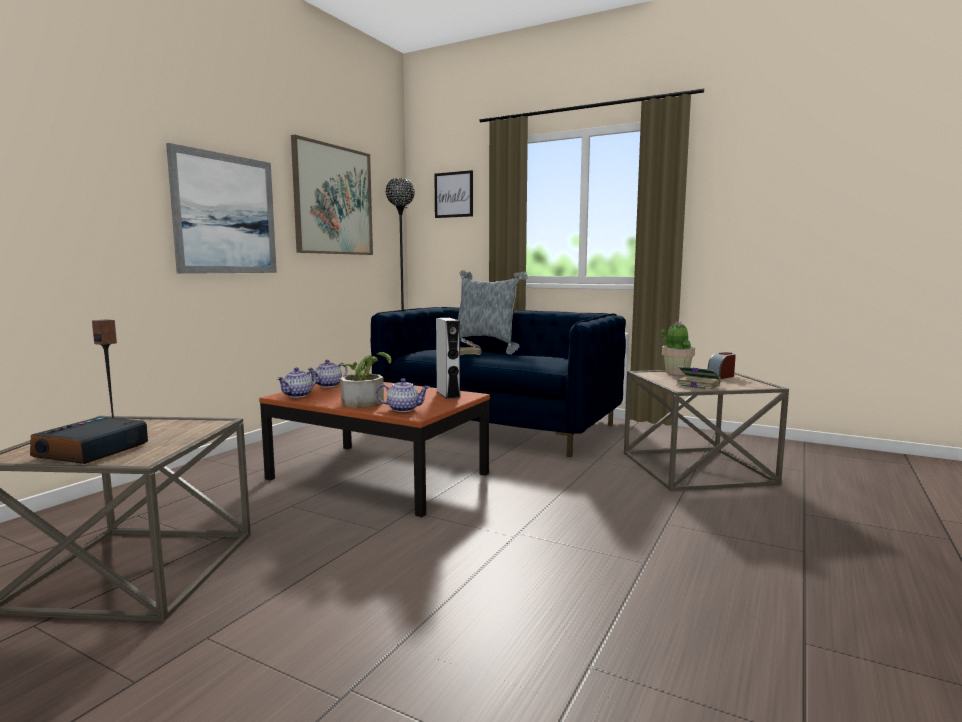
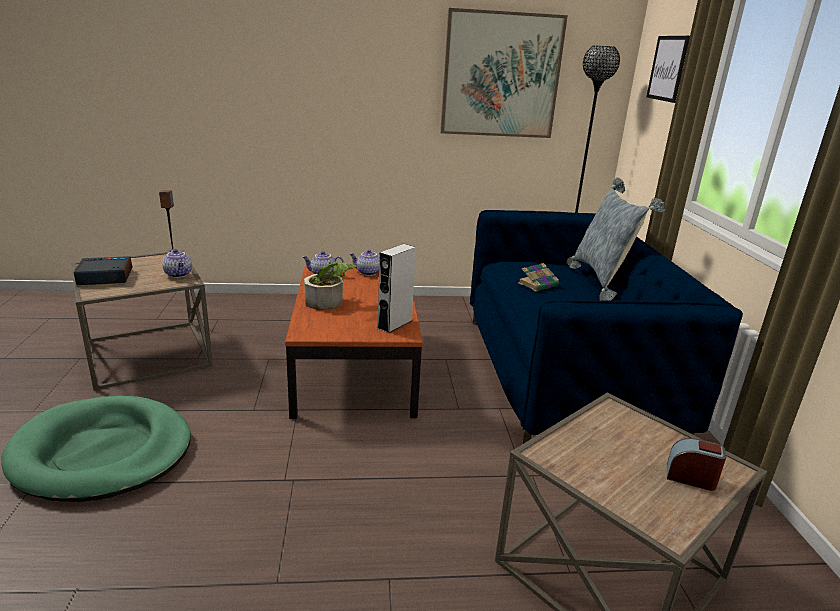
camera: 55 degrees right, 15 degrees up
picture [166,143,277,274] -> none
teapot [376,379,429,412] -> teapot moved to [162,249,192,278]
potted plant [661,321,695,375] -> none
book [676,366,721,390] -> none
none -> green dog bed [1,396,191,502]

